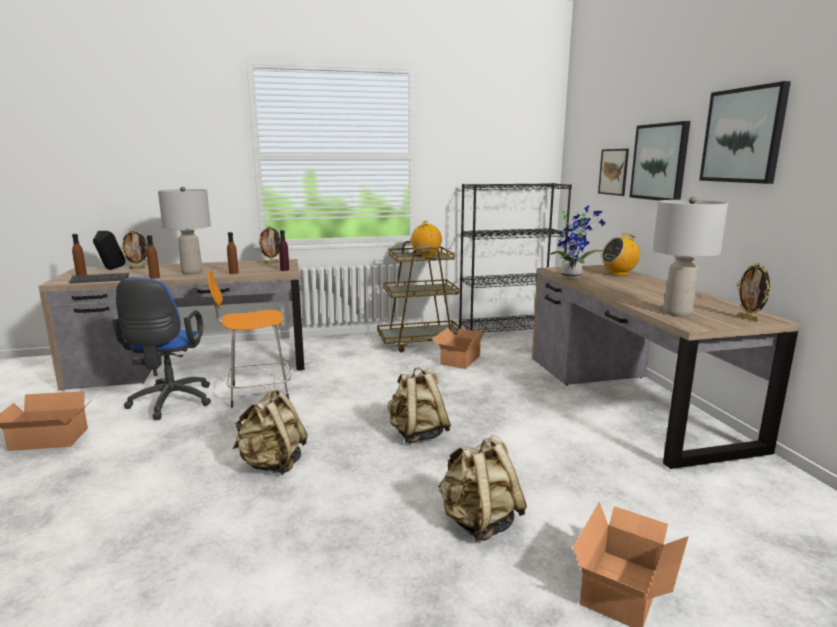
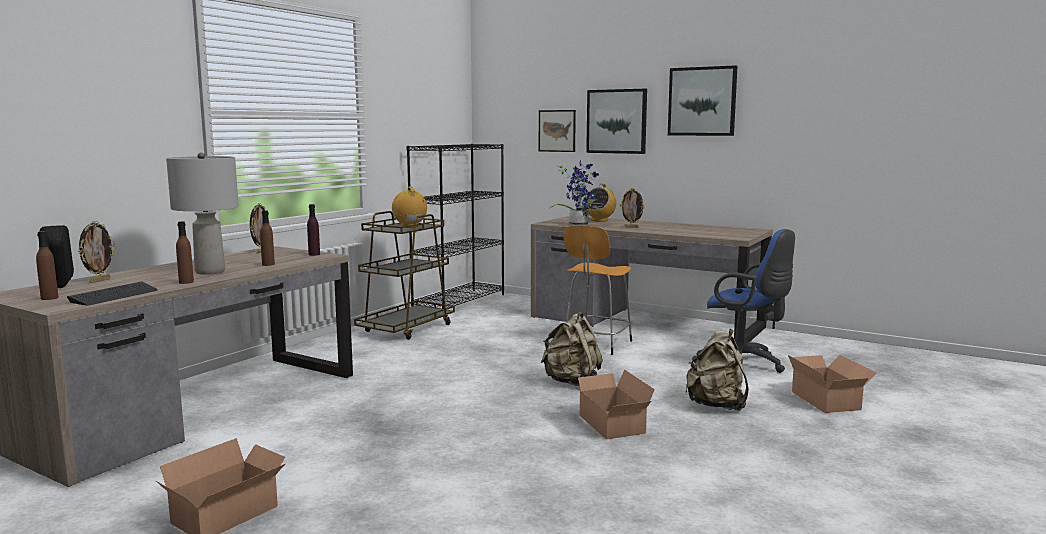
camera: 45 degrees left, 5 degrees down
blue office chair [112,277,211,420] -> blue office chair moved to [692,229,795,373]
orange stool [208,270,291,408] -> orange stool moved to [564,225,632,355]
beige backpack [233,388,308,475] -> none
cardboard box [432,328,485,369] -> cardboard box moved to [567,370,655,440]
grey table lamp [653,197,728,317] -> none
picture frame [737,263,770,322] -> picture frame moved to [620,188,645,228]

